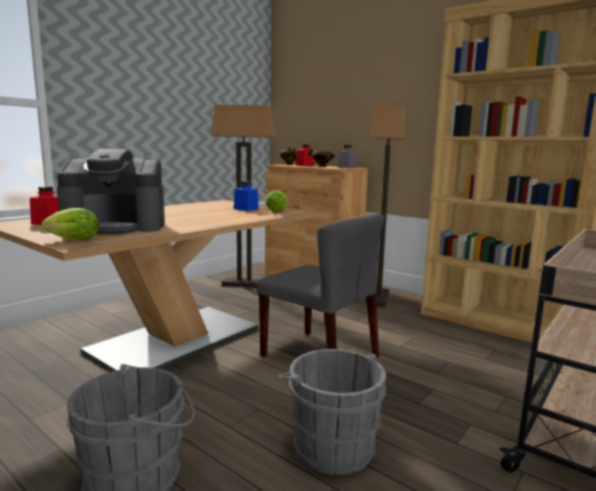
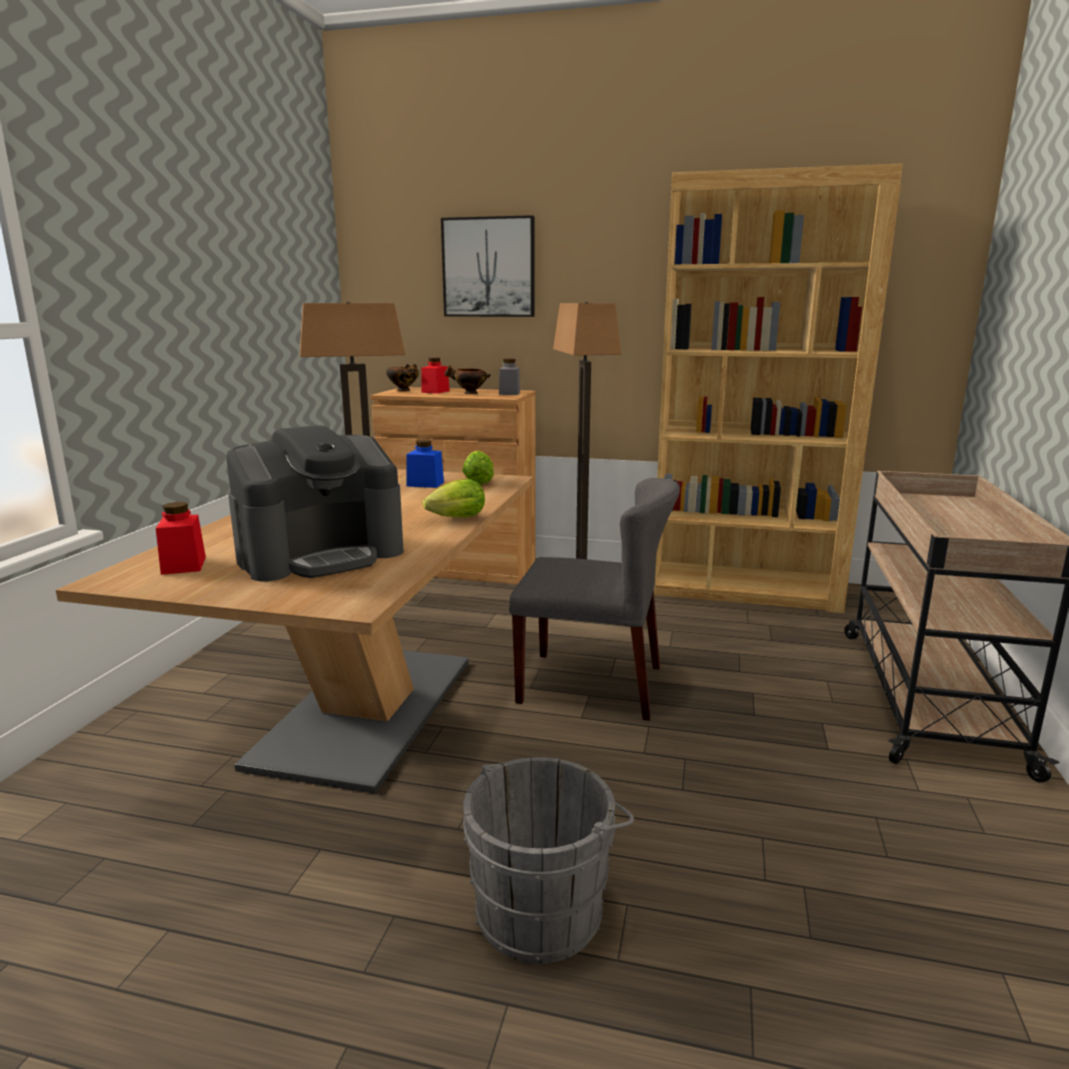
camera: 25 degrees left, 5 degrees up
lettuce [42,208,99,241] -> lettuce moved to [423,479,485,518]
grey bucket [278,349,386,475] -> none
none -> picture [441,215,534,317]

